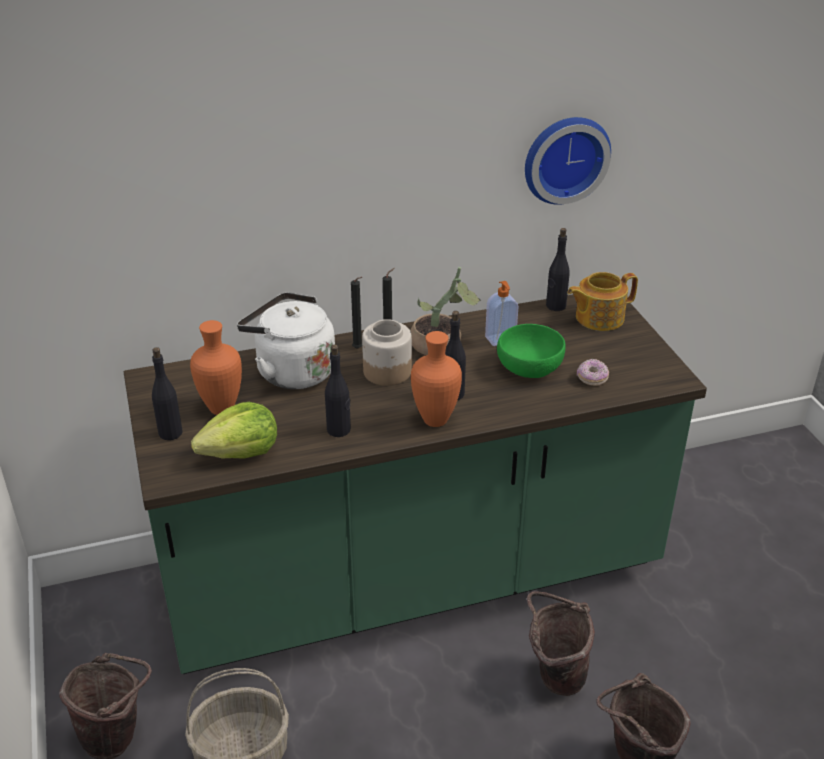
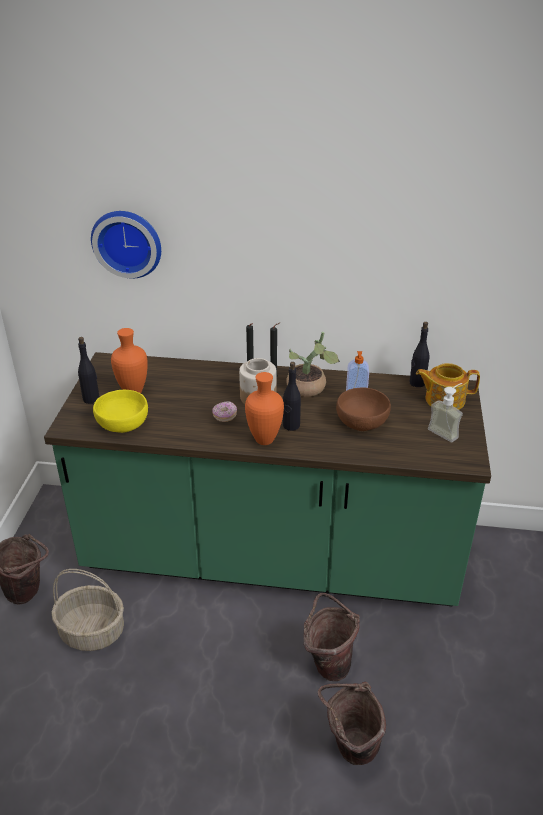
camera: 25 degrees right, 0 degrees up
lettuce [191,402,277,459] -> yellow bowl [93,390,148,433]
white kettle [237,292,335,389] -> none
black bottle [325,344,351,437] -> none
green bowl [497,324,565,378] -> brown bowl [336,388,391,431]
wall clock [525,117,611,205] -> wall clock moved to [91,211,161,278]
donut [577,359,609,386] -> donut moved to [212,401,237,422]
none -> soap dispenser [428,383,463,442]

